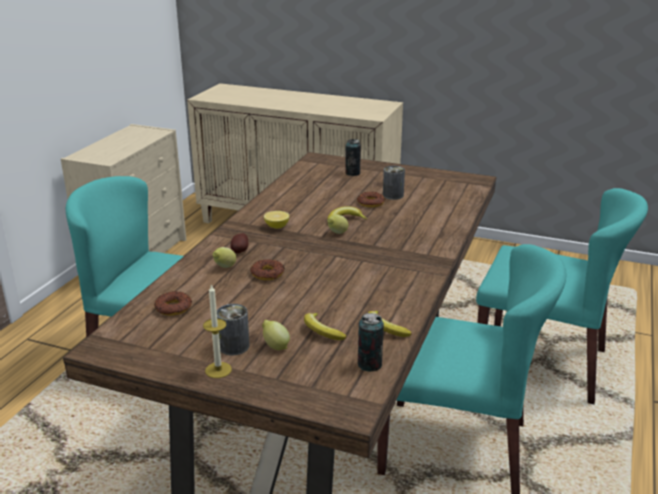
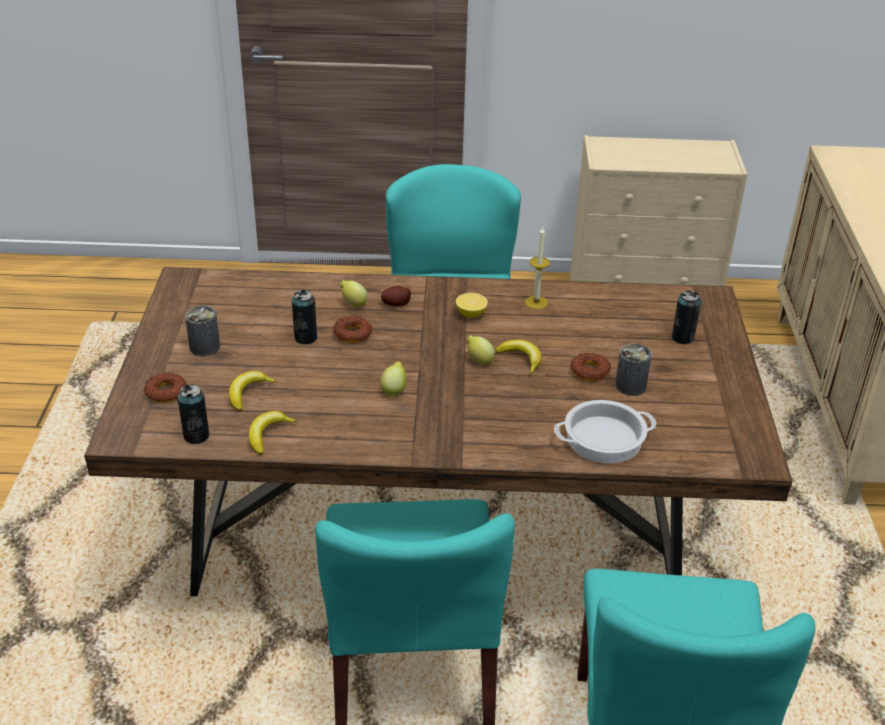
camera: 70 degrees right, 10 degrees up
donut [154,291,192,316] -> donut moved to [144,372,187,403]
candle [203,284,232,378] -> candle moved to [525,227,550,309]
lemon [262,320,290,350] -> lemon moved to [381,362,406,398]
none -> can [292,290,317,344]
none -> cooking pot [554,400,657,464]

